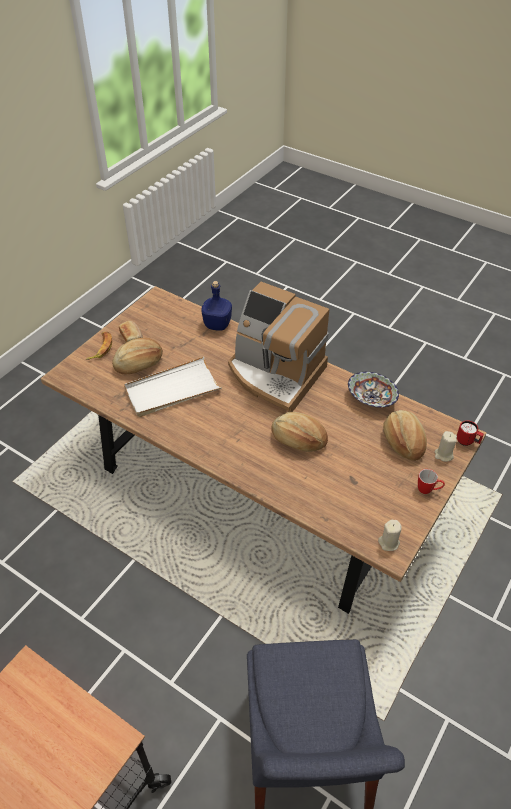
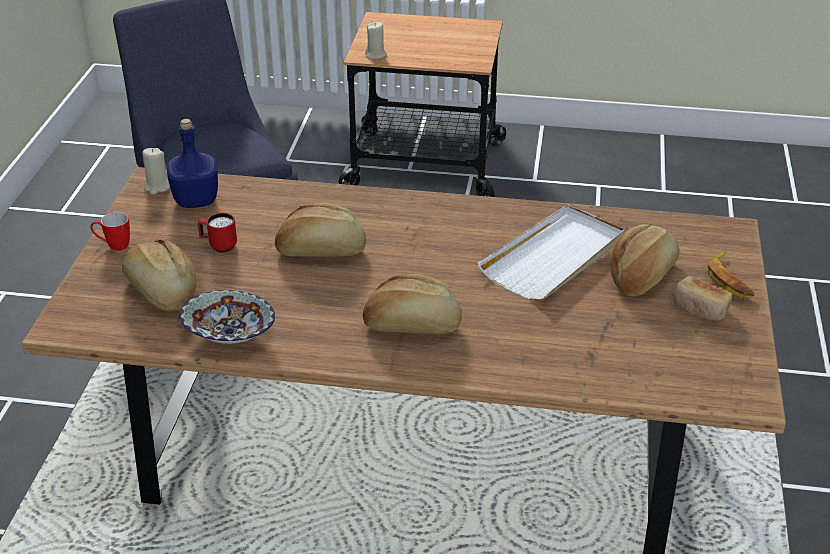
camera: 155 degrees right, 10 degrees down
blue bottle [201,281,232,331] -> blue bottle moved to [167,119,218,208]
coffee machine [228,282,329,412] -> bread [363,273,462,334]
beige candle [435,431,457,462] -> beige candle moved to [365,22,387,59]
red mug [457,420,484,446] -> red mug moved to [198,213,237,252]

